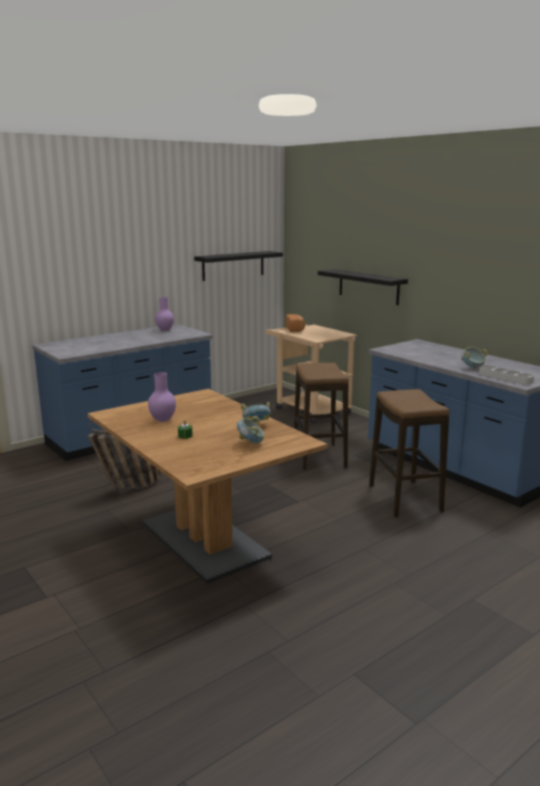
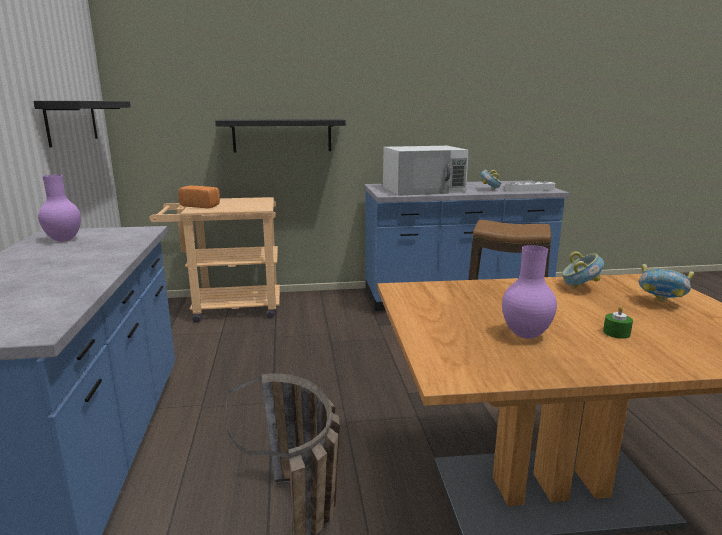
camera: 60 degrees left, 0 degrees up
stool [294,363,349,471] -> none
none -> white microwave [383,146,469,196]

